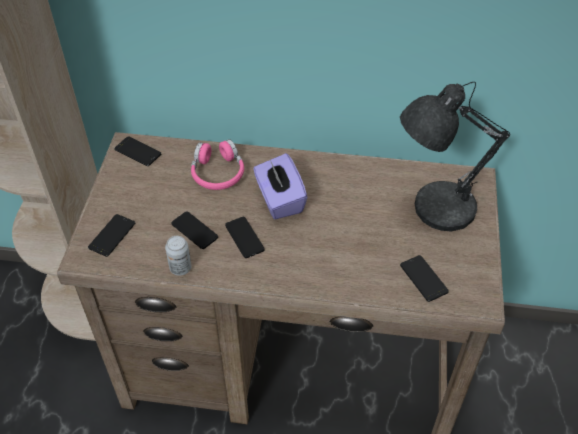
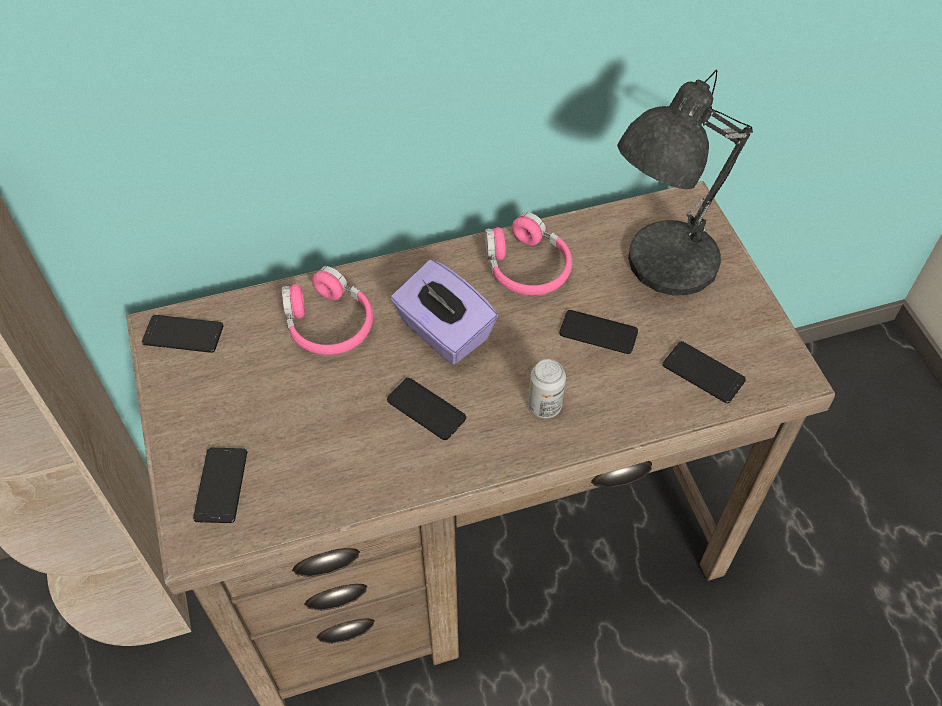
camera: 25 degrees left, 5 degrees up
can [165,236,192,276] -> can moved to [528,359,566,418]
phone [171,211,218,249] -> phone moved to [559,310,638,354]
none -> pink headphones [485,212,572,295]

